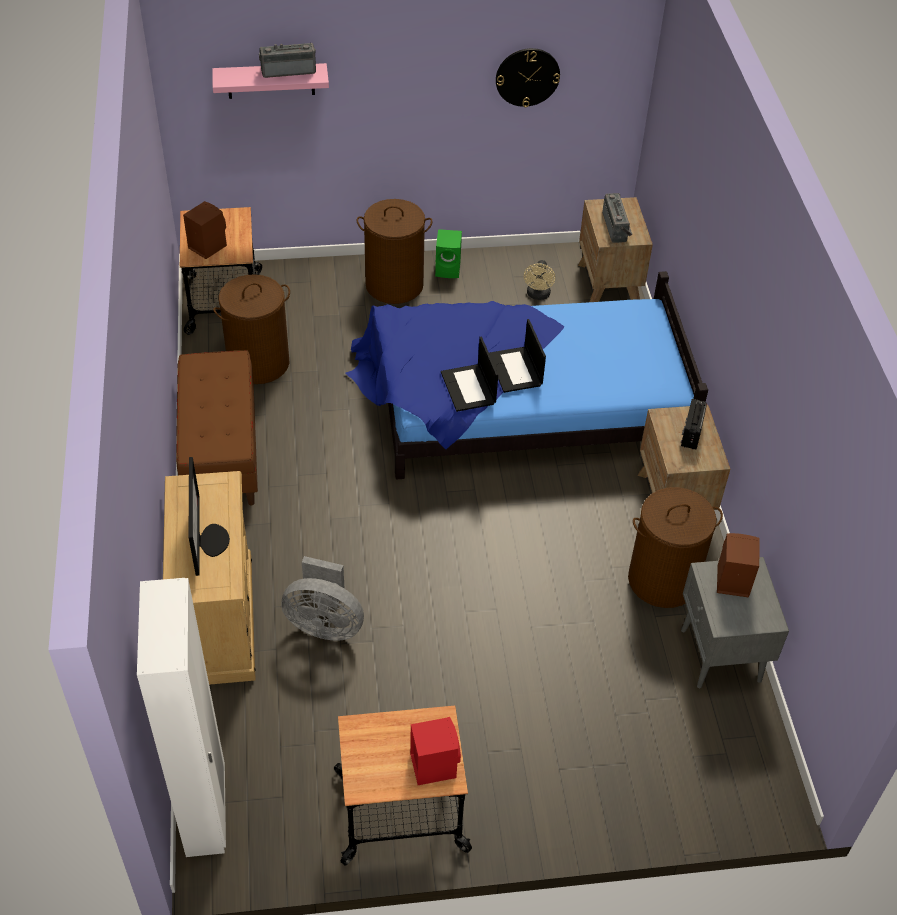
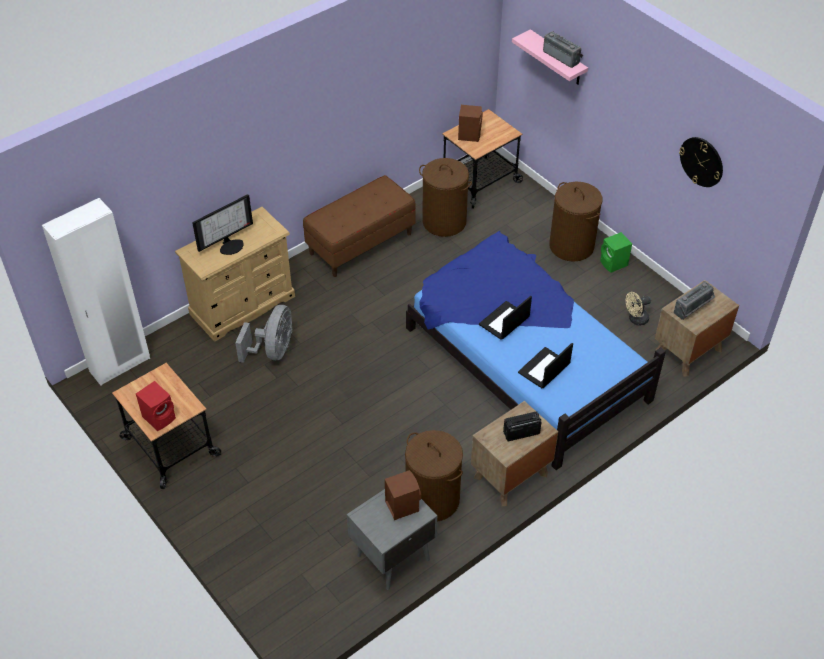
camera: 60 degrees right, 0 degrees up
grey fan [281,556,364,641] -> grey fan turned 150 degrees counterclockwise [235,305,293,363]
laptop [441,336,498,412] -> laptop moved to [518,343,573,388]

